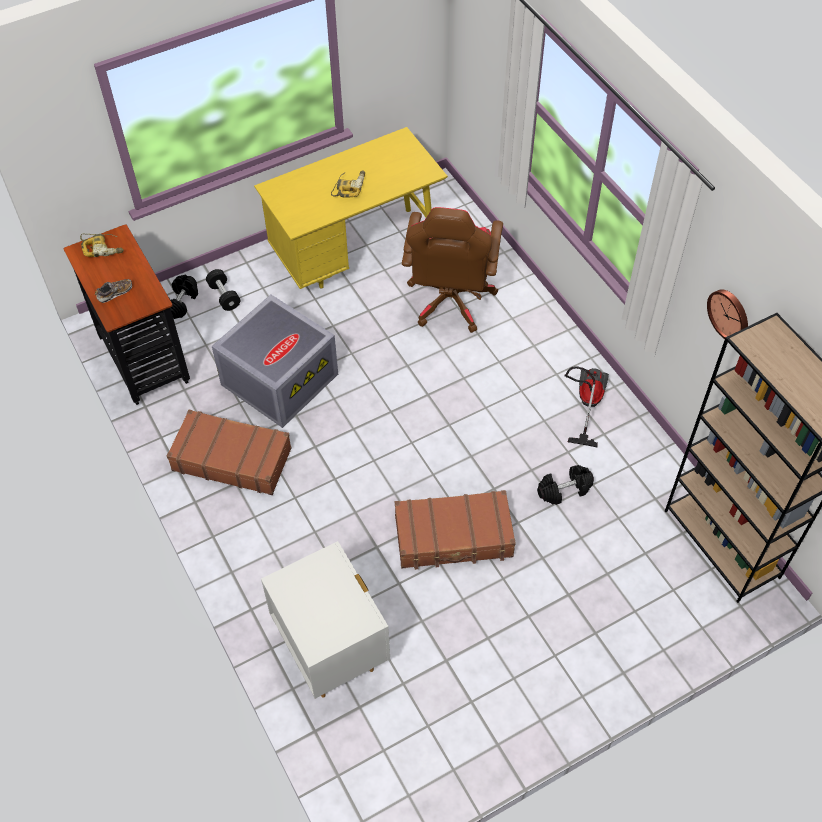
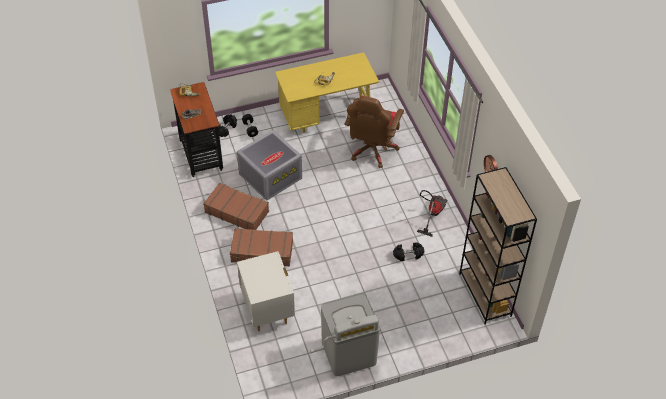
camera: 10 degrees right, 5 degrees down
brown suitcase [395,490,516,570] -> brown suitcase moved to [230,228,293,266]
none -> grey washing machine [310,293,381,376]

